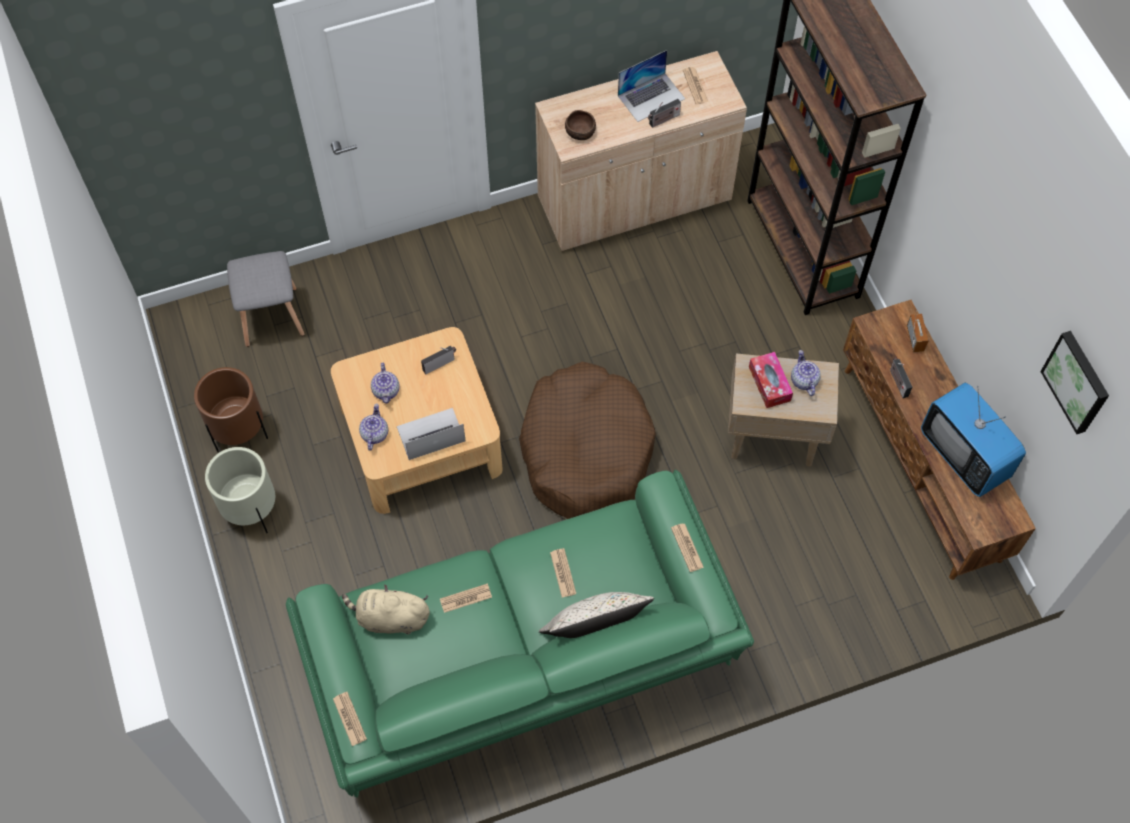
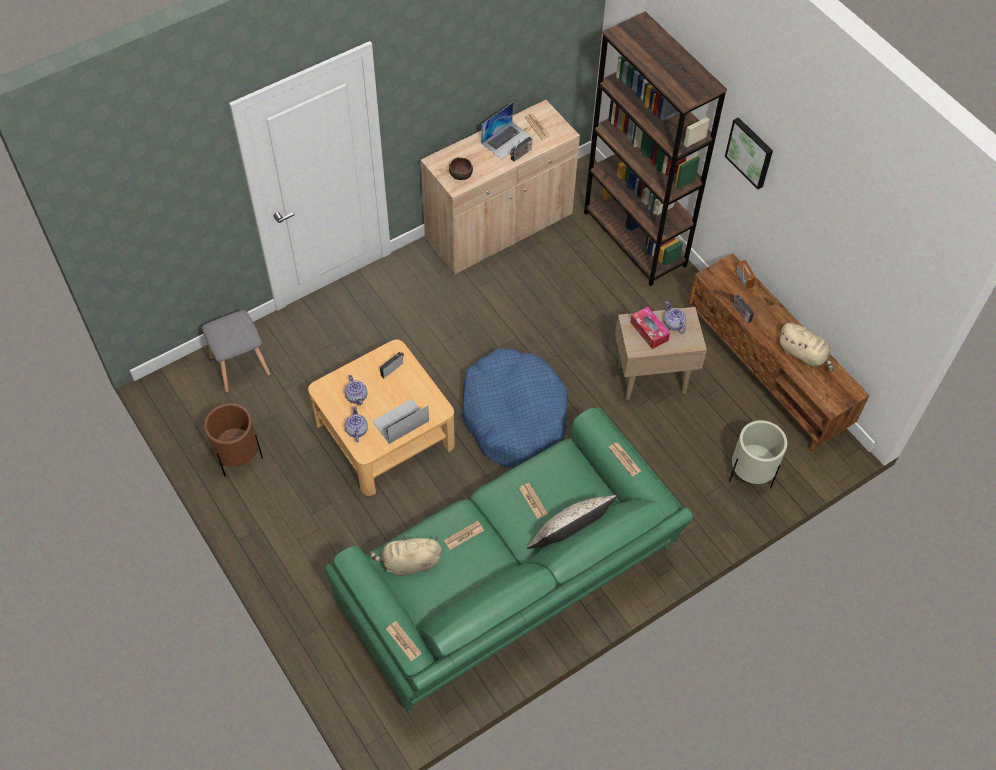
camera: 15 degrees left, 5 degrees down
beige planter [205,447,275,533] -> beige planter moved to [729,420,787,489]
brown dog bed [519,362,656,519] -> blue dog bed [462,348,568,468]
television [921,383,1026,497] -> beige plush toy [779,323,833,372]
picture [1040,331,1109,434] -> picture moved to [725,117,773,189]

